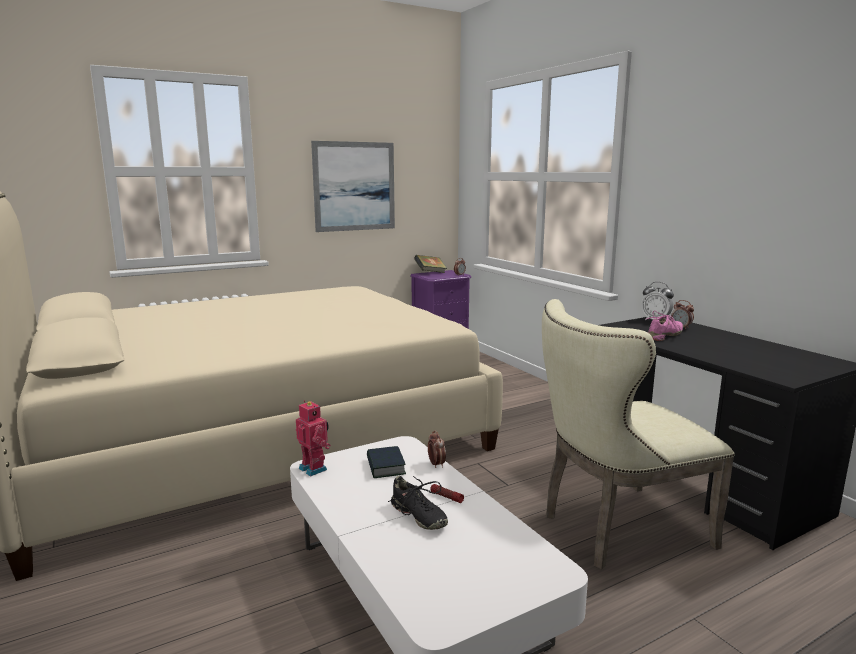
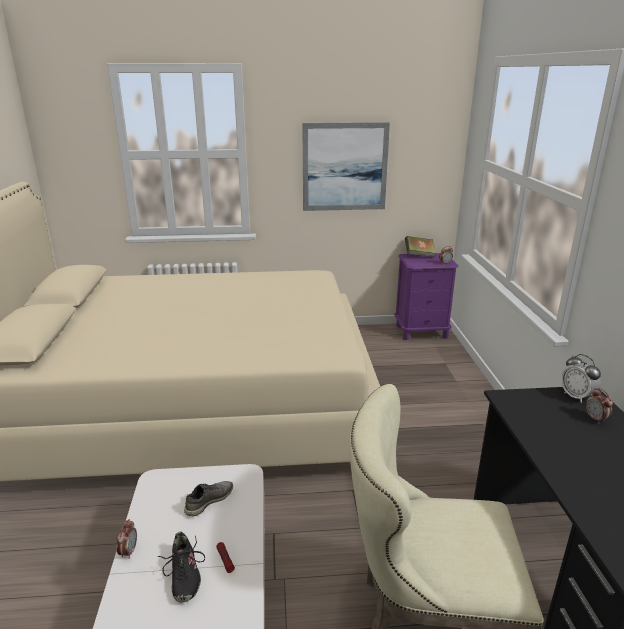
camera: 25 degrees right, 10 degrees up
toy robot [296,400,331,477] -> none
book [367,446,406,478] -> grey shoe [184,481,233,516]
alarm clock [428,431,446,468] -> alarm clock moved to [116,519,137,559]
pink shoe [648,311,683,341] -> none

